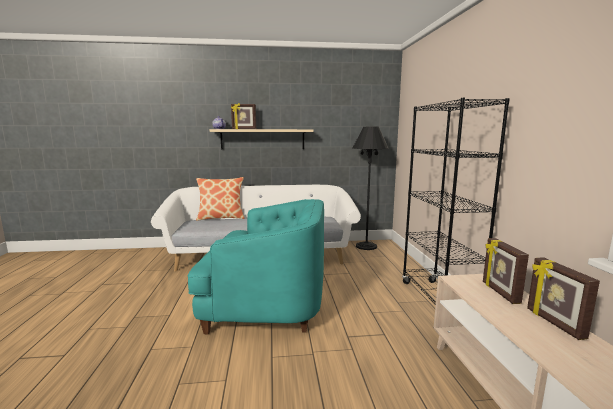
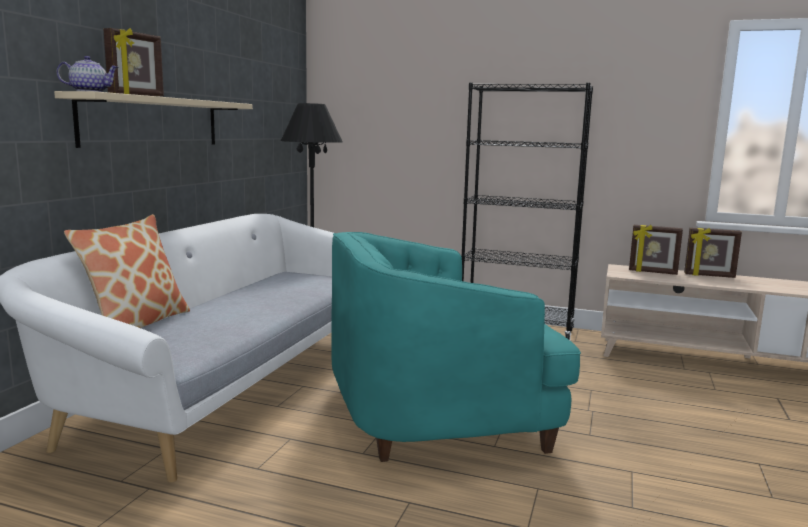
camera: 65 degrees left, 0 degrees up
turquoise armchair [188,199,324,334] -> turquoise armchair turned 135 degrees counterclockwise [331,232,581,462]

